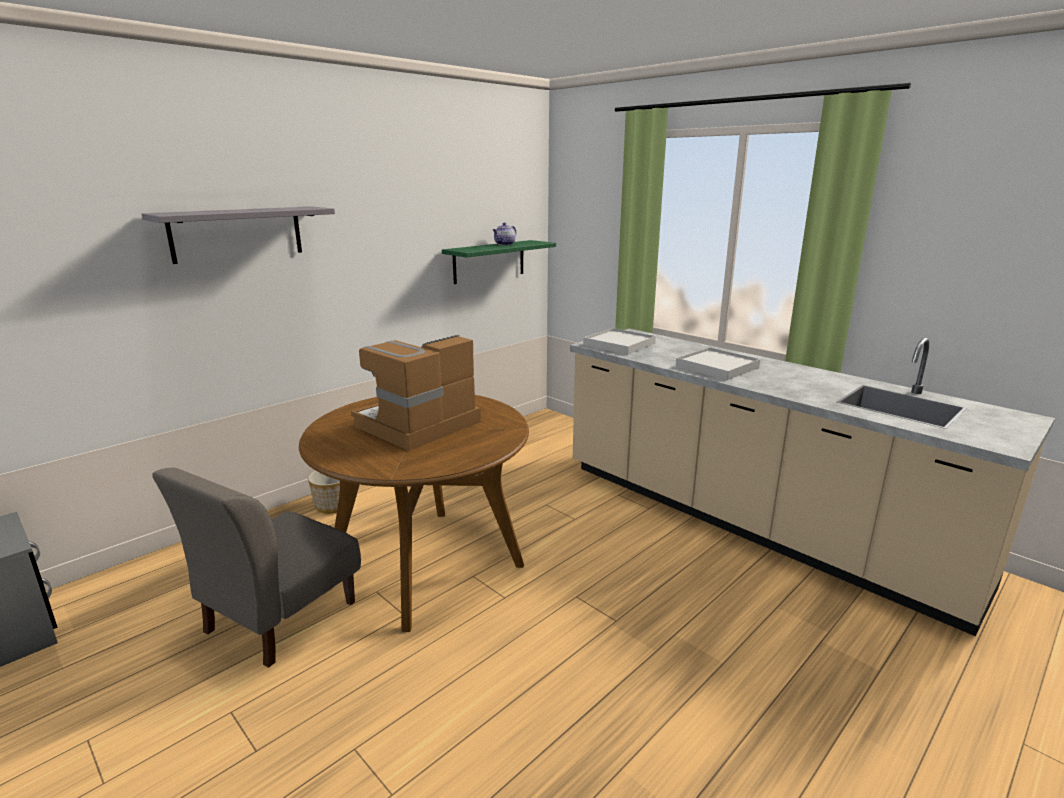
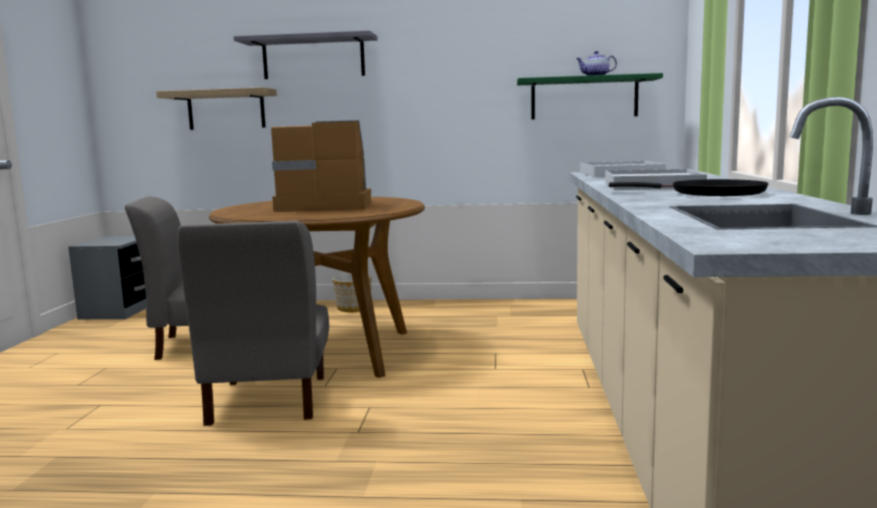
camera: 50 degrees right, 10 degrees down
none -> shelf [156,87,277,130]
none -> grey chair [177,221,329,426]
none -> black frying pan [609,179,769,196]

